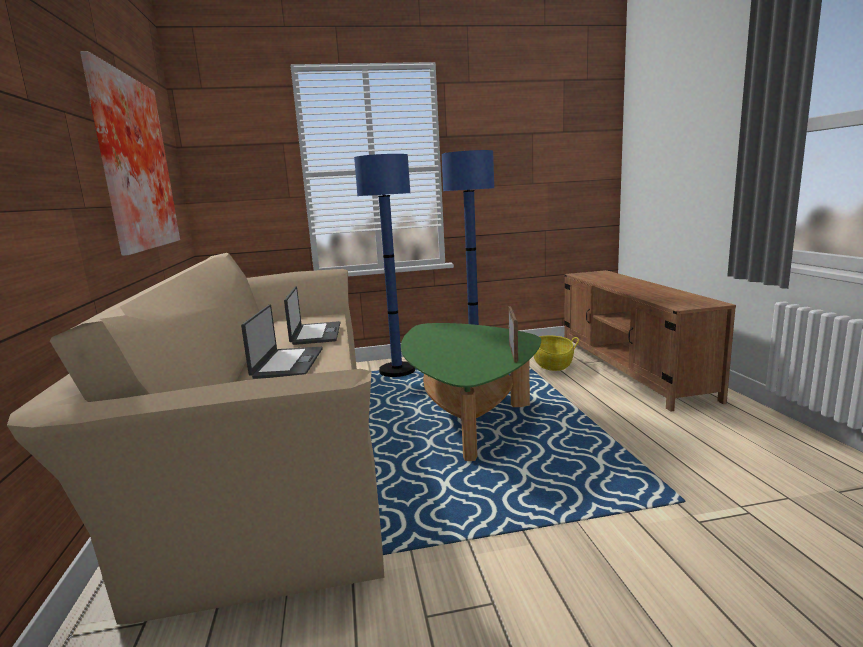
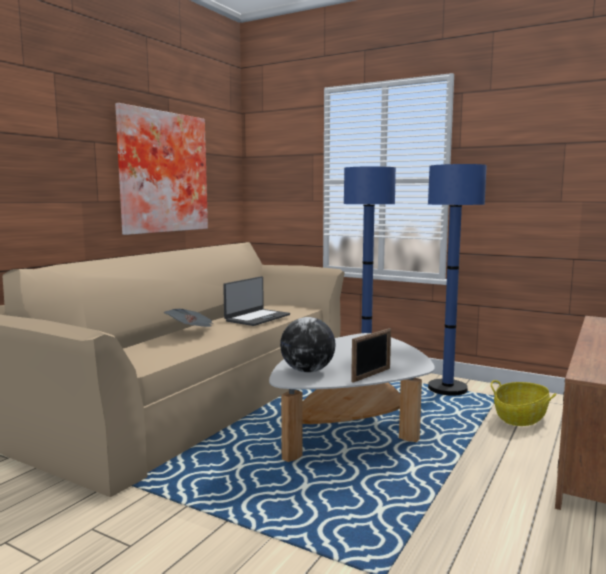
camera: 40 degrees right, 5 degrees down
laptop [241,305,323,379] -> newspaper [164,309,214,327]
green coffee table [401,323,541,461] -> white coffee table [269,333,435,462]
none -> globe [280,317,336,373]

